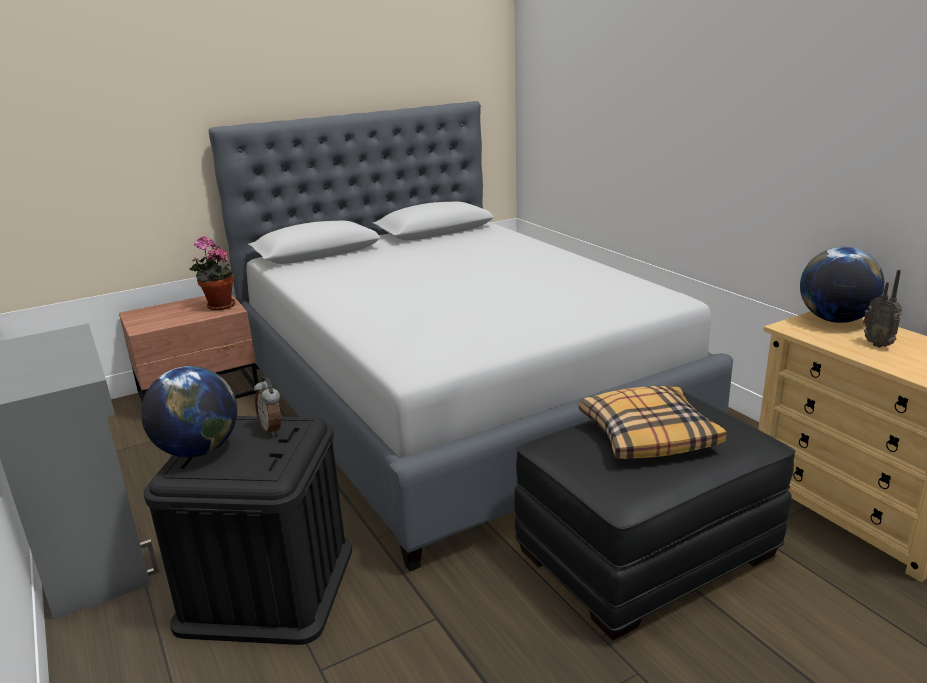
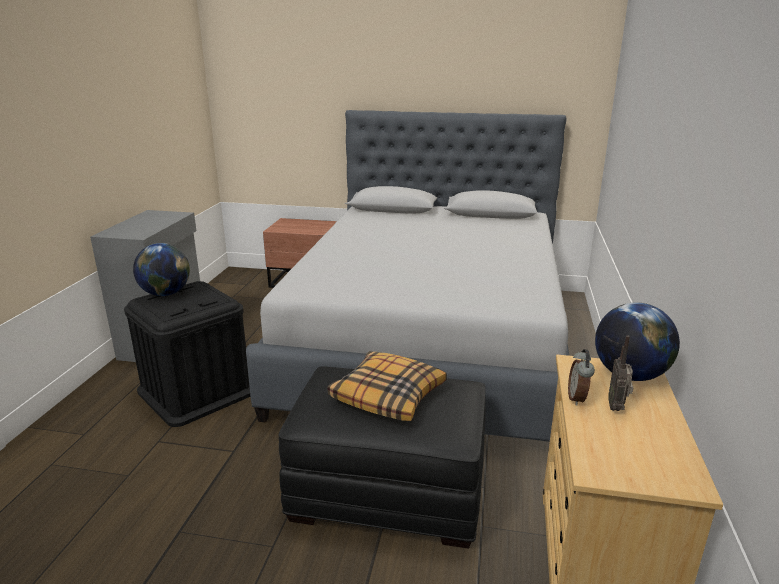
camera: 40 degrees right, 0 degrees up
potted plant [190,236,235,310] -> none
alarm clock [254,377,281,436] -> alarm clock moved to [568,349,595,406]

